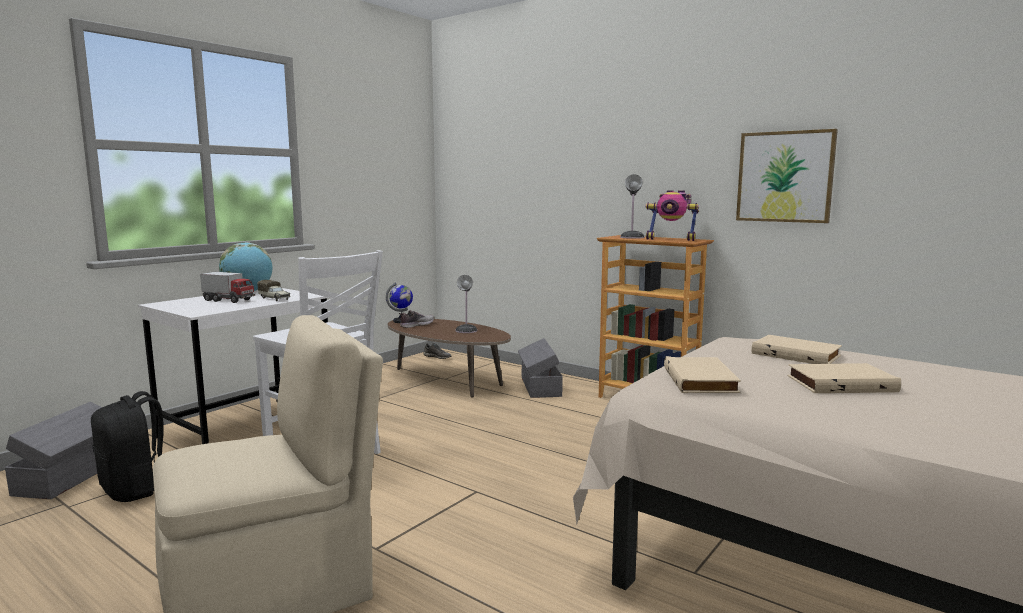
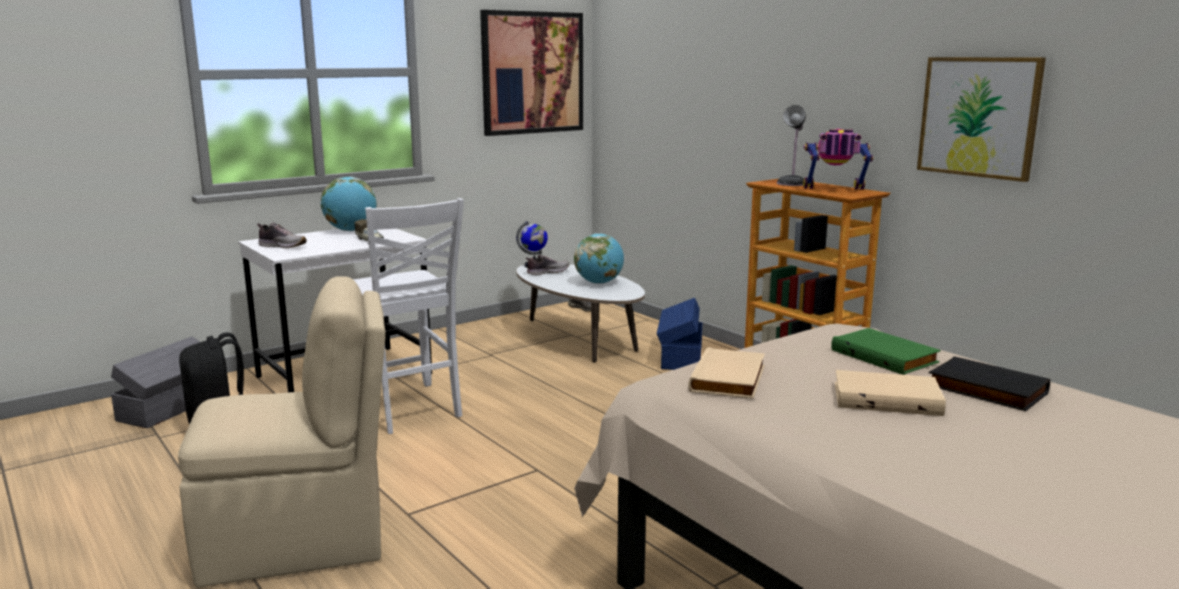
camera: 15 degrees right, 5 degrees up
toy truck [200,272,255,303] -> none
brown coffee table [388,319,511,398] -> white coffee table [516,264,645,363]
table lamp [456,275,477,333] -> globe [574,233,624,284]
grey storage box [518,338,563,398] -> blue storage box [657,298,702,370]
toy robot [645,190,699,241] -> toy robot turned 150 degrees clockwise [803,129,873,190]
beige book [752,335,842,364] -> green book [831,328,941,375]
none -> shoe [257,223,307,248]
none -> picture [480,10,583,136]
none -> black book [929,356,1050,411]

